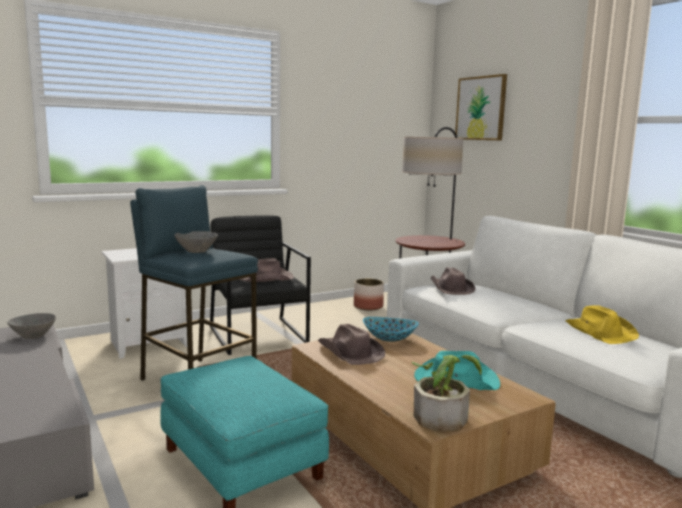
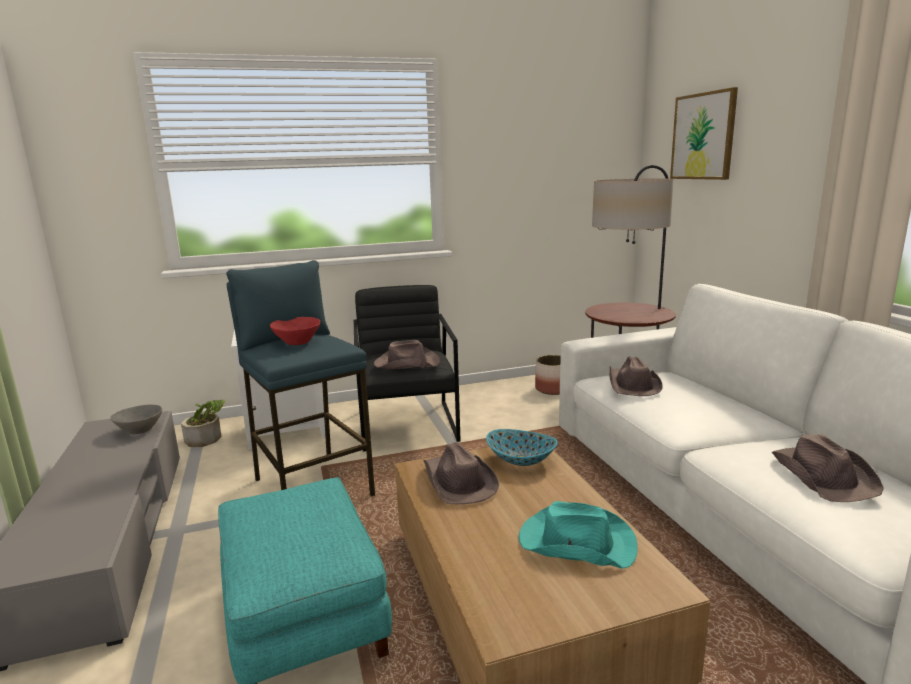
camera: 15 degrees right, 5 degrees up
grey bowl [175,231,218,253] -> red bowl [270,317,320,345]
potted plant [412,355,482,432] -> potted plant moved to [181,400,226,447]
yellow hat [565,305,639,344] -> brown hat [772,434,884,502]

